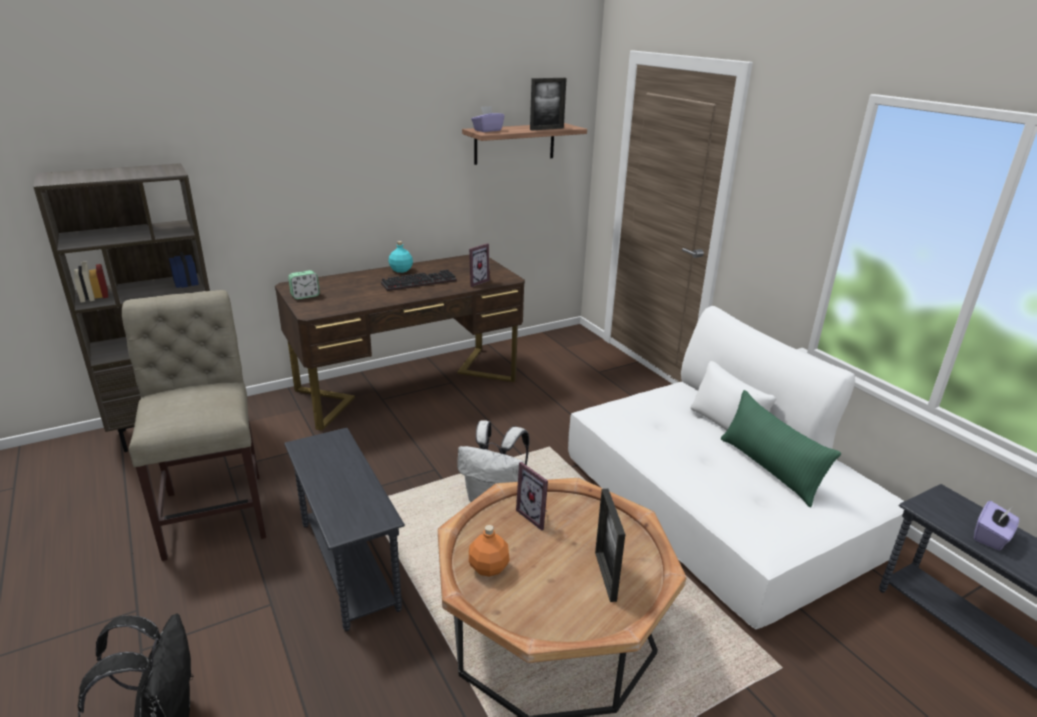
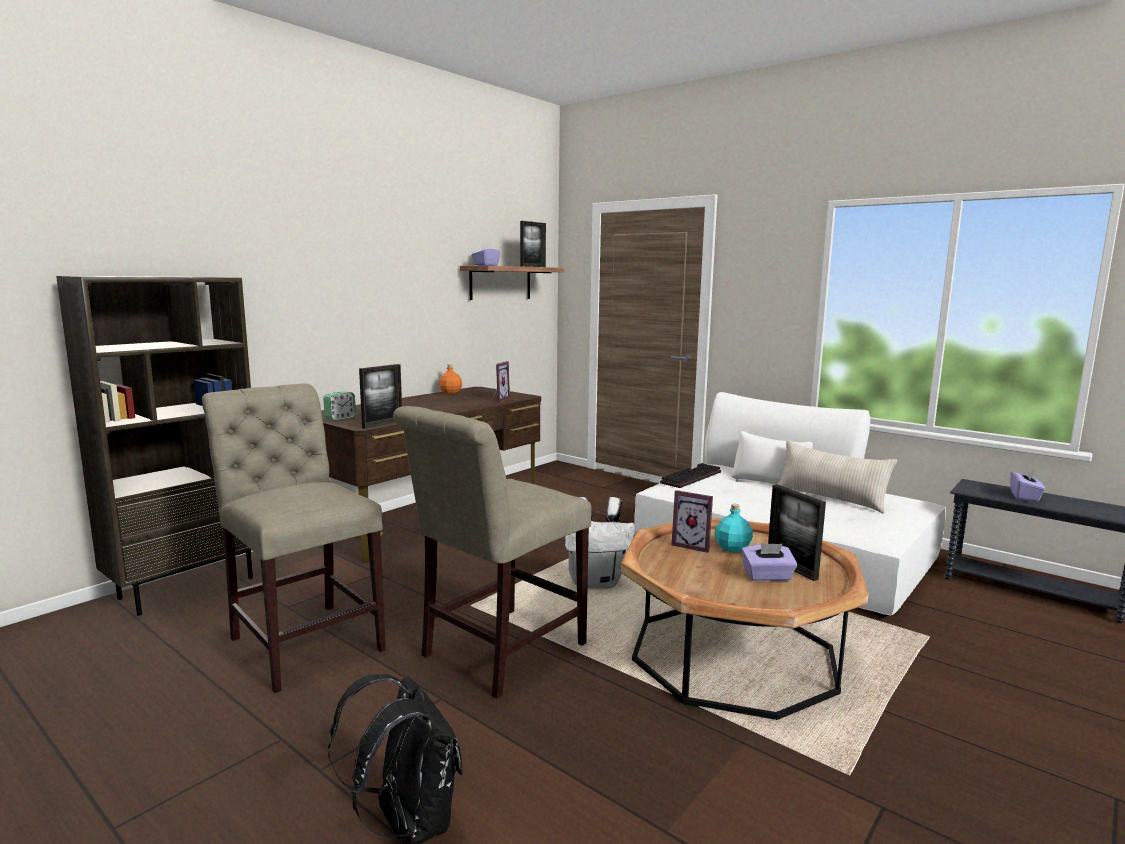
camera: 20 degrees left, 15 degrees down
grey side table [285,428,405,631] -> beige chair [393,406,591,699]
keyboard [381,269,457,291] -> keyboard moved to [660,463,721,488]
turquoise bottle [388,241,413,273] -> turquoise bottle moved to [714,504,753,552]
orange bottle [469,525,510,577] -> orange bottle moved to [439,364,462,394]
green pillow [721,390,841,508] -> beige pillow [778,440,897,514]
none -> picture frame [359,364,402,429]
none -> purple tissue box [741,543,798,581]

